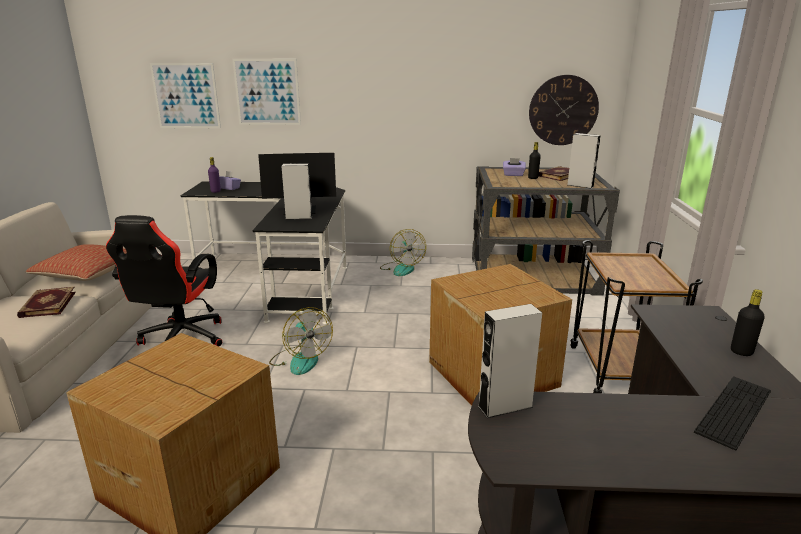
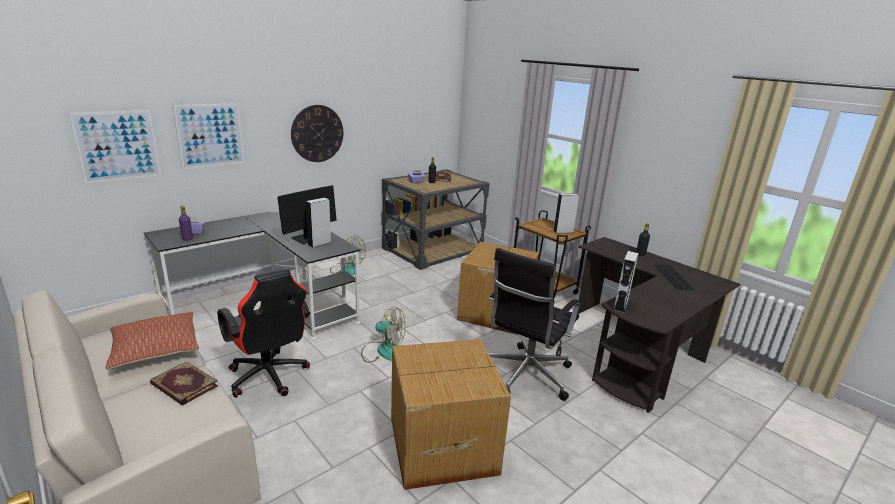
camera: 45 degrees left, 0 degrees up
wall clock [529,75,599,145] -> wall clock moved to [291,105,343,162]
grey speaker [567,133,600,189] -> grey speaker moved to [554,194,579,233]
none -> black office chair [489,248,580,401]

